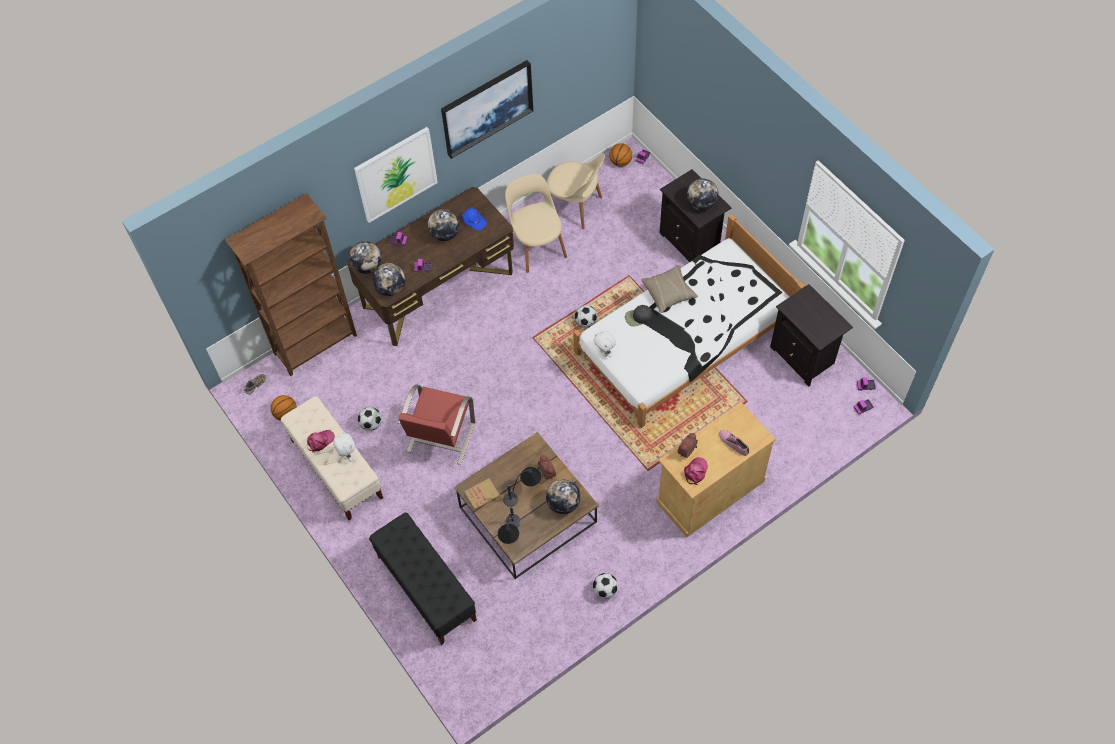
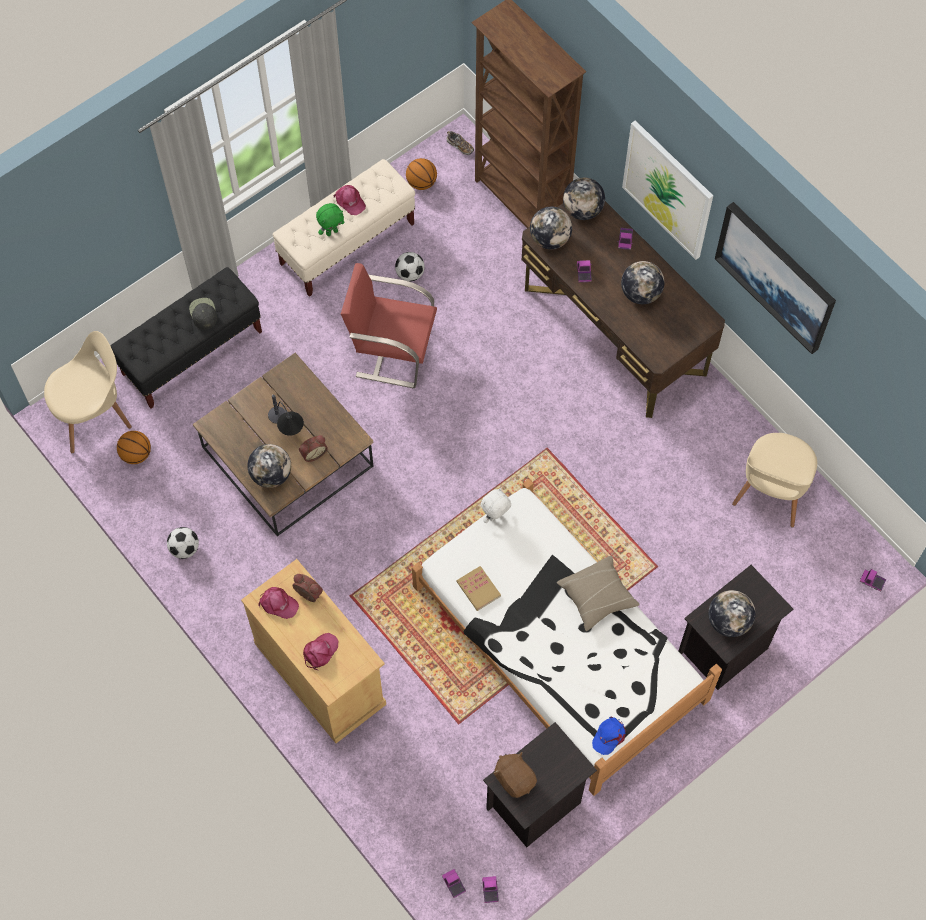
camera: 85 degrees right, 5 degrees up
white plush toy [333,431,355,462] -> green plush toy [316,203,345,236]
blue cap [461,208,487,230] -> blue cap moved to [592,716,626,755]
book [464,478,500,510] -> book moved to [457,566,501,611]
table lamp [498,506,521,544] -> none
beige chair [505,174,567,273] -> beige chair moved to [44,331,132,453]
football [575,305,597,328] -> none
basketball [609,143,632,167] -> basketball moved to [117,431,151,464]
black cap [625,305,653,326] -> black cap moved to [189,298,217,330]
shoe [719,430,749,456] -> pink cap [303,633,338,670]
none -> brown plush toy [493,752,537,798]

